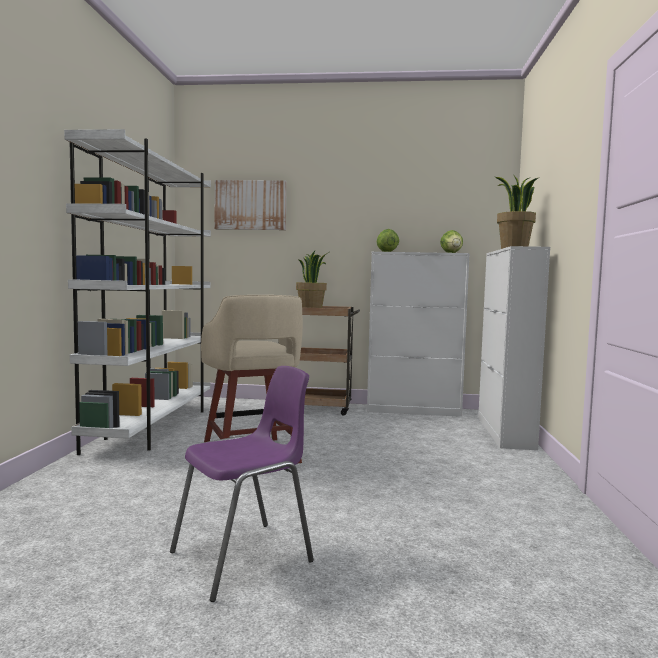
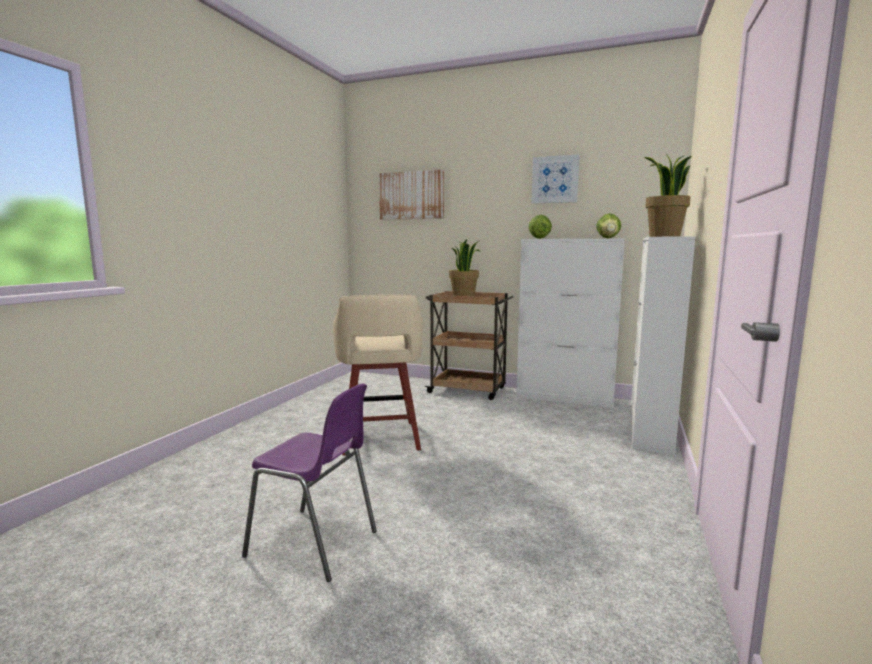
camera: 15 degrees right, 5 degrees up
white bookcase [64,129,211,455] -> none
purple chair [170,366,314,602] -> purple chair turned 45 degrees clockwise [242,383,377,582]
none -> picture [531,154,580,204]

